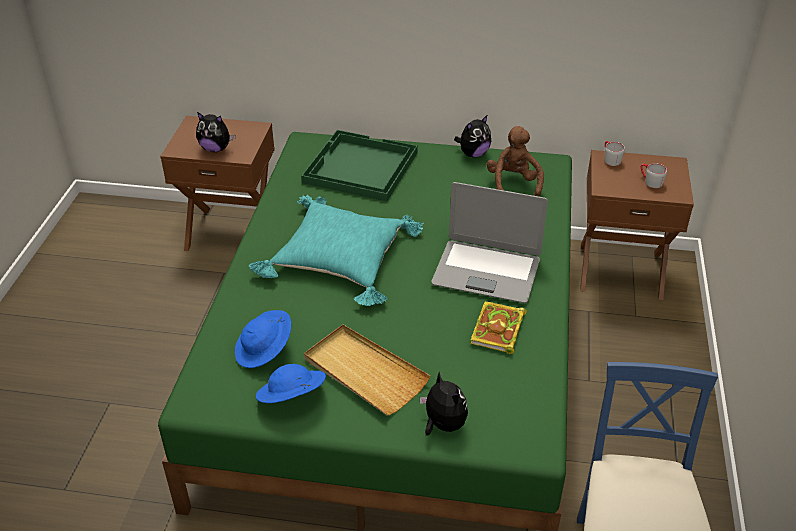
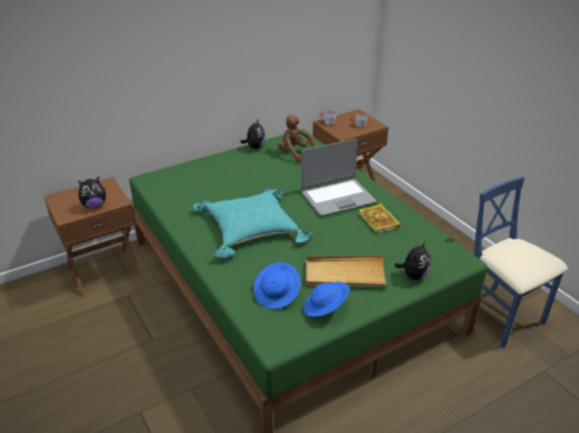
camera: 40 degrees left, 5 degrees down
green tray [301,130,418,201] -> none
plush toy [420,372,468,436] -> plush toy turned 105 degrees clockwise [395,241,431,280]

